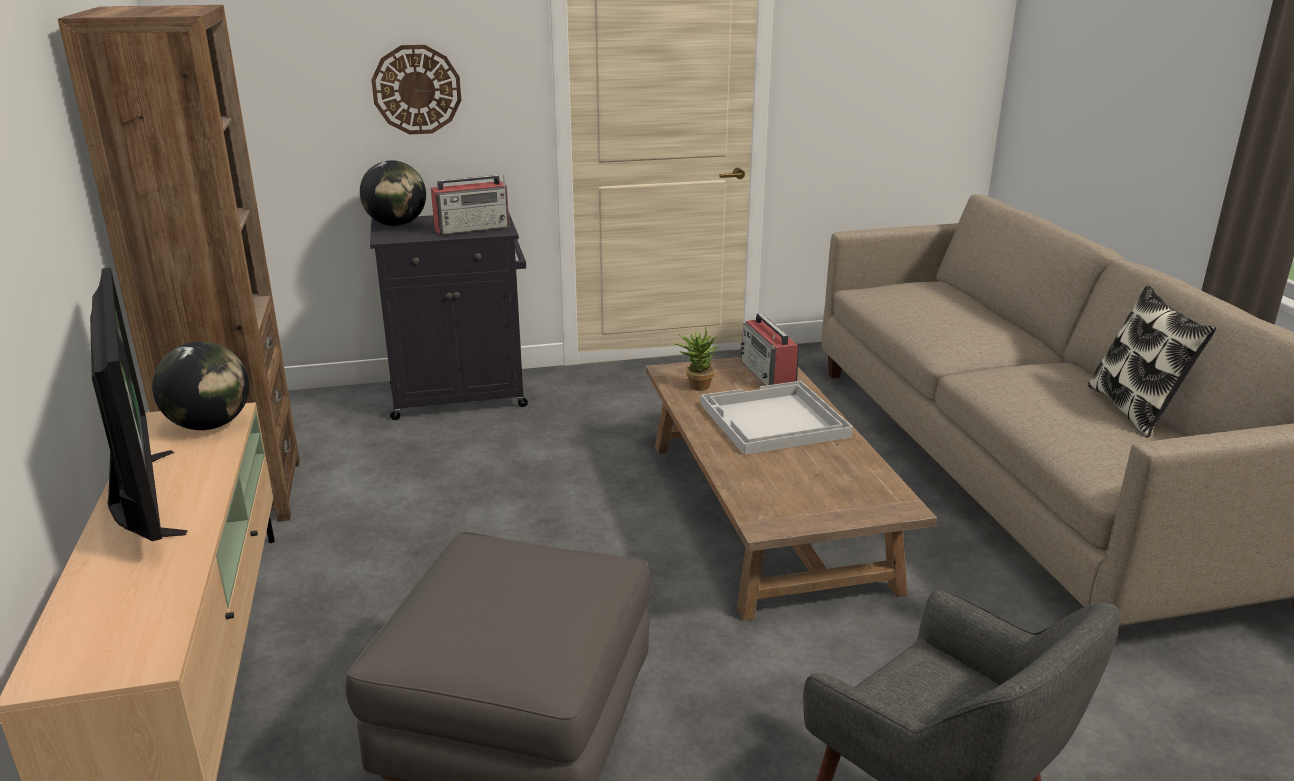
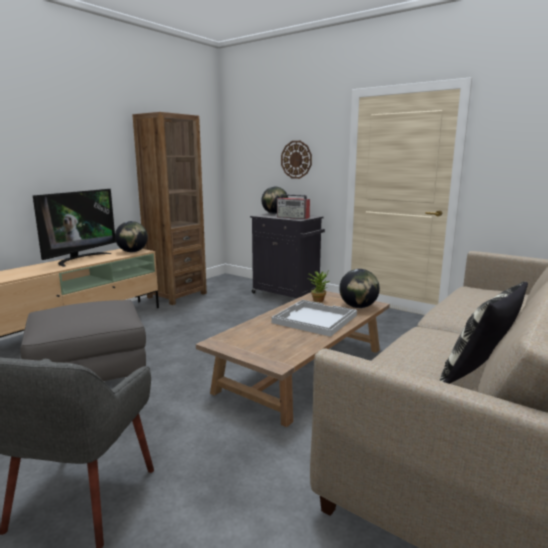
camera: 50 degrees right, 10 degrees down
radio [740,313,799,386] -> globe [339,269,380,308]

